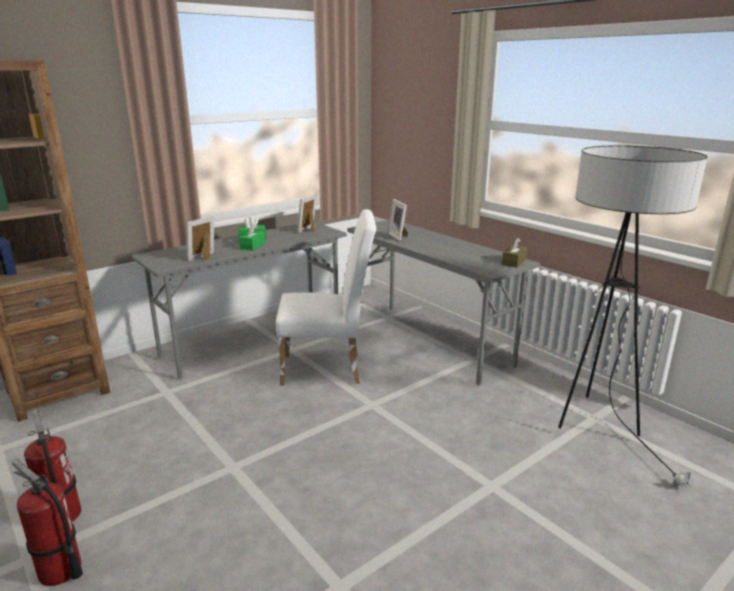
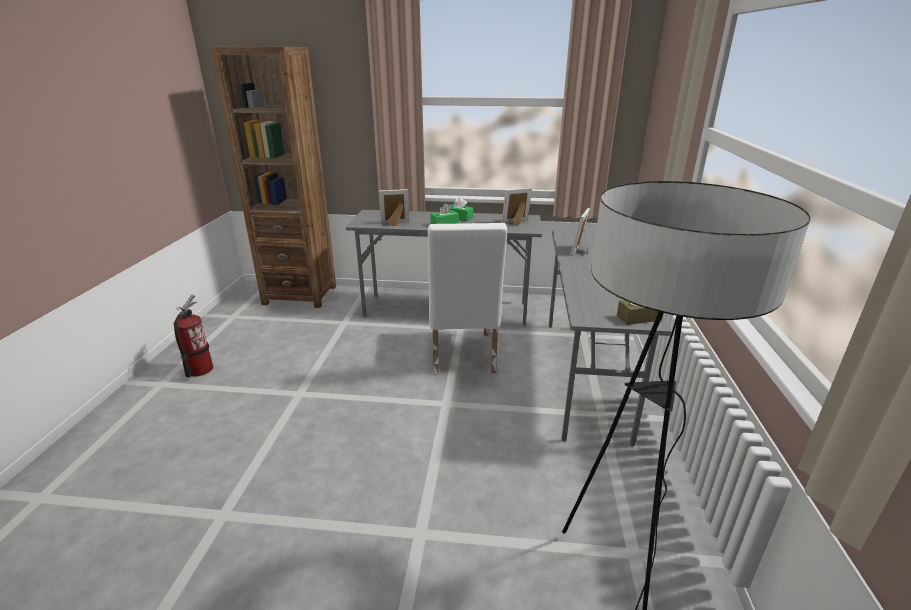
camera: 45 degrees right, 5 degrees up
fire extinguisher [12,459,83,586] -> none
white chair [276,209,376,386] -> white chair turned 45 degrees clockwise [428,223,507,375]

